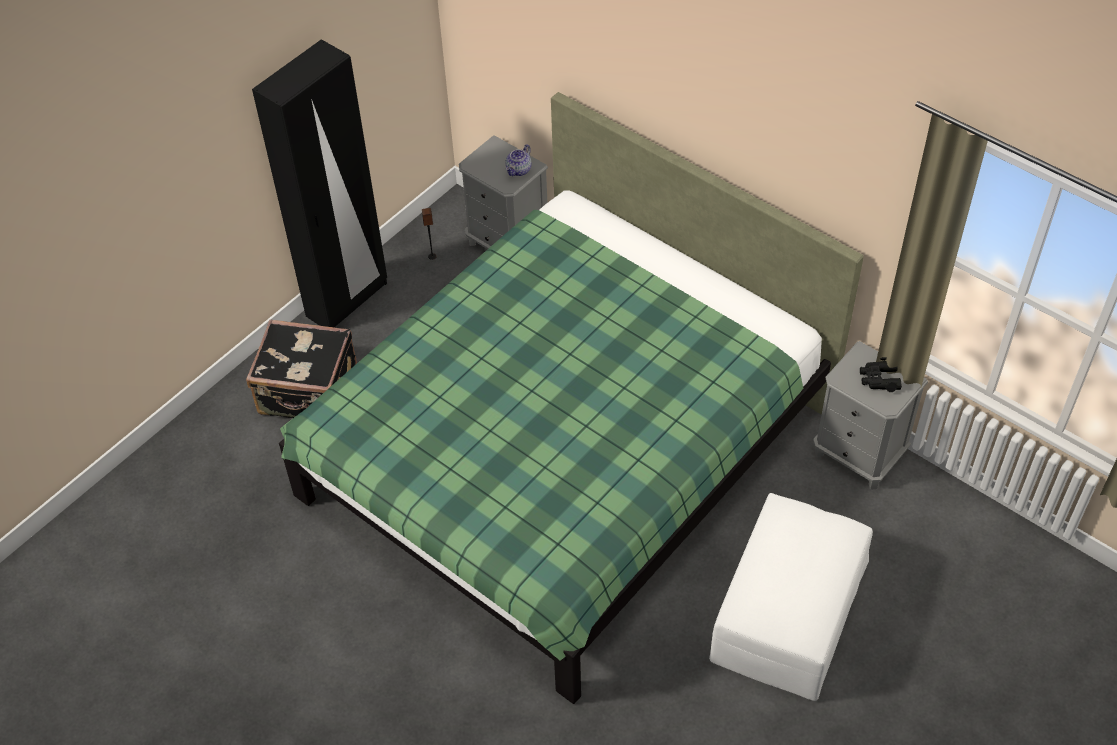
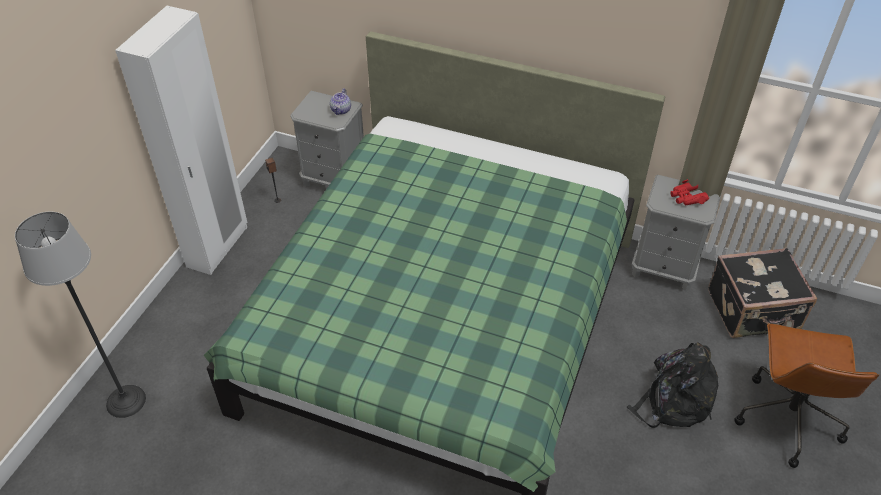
camera: 20 degrees left, 5 degrees down
black suitcase [246,320,357,418] -> black suitcase moved to [708,248,817,338]
black wardrobe [252,39,387,327] -> white wardrobe [115,6,247,275]
white ottoman [709,493,873,701] -> black backpack [627,342,718,428]
black binoculars [860,357,902,392] -> red binoculars [670,179,709,205]
none -> floor lamp [15,212,146,418]
none -> brown office chair [734,323,879,468]

